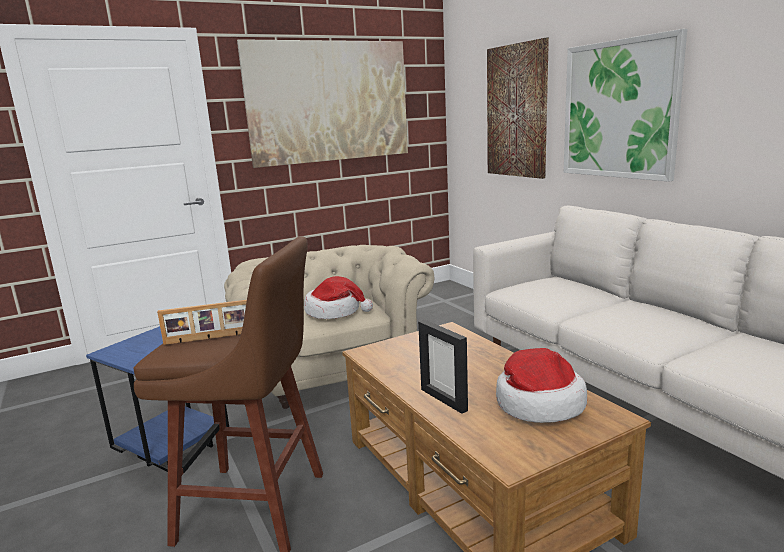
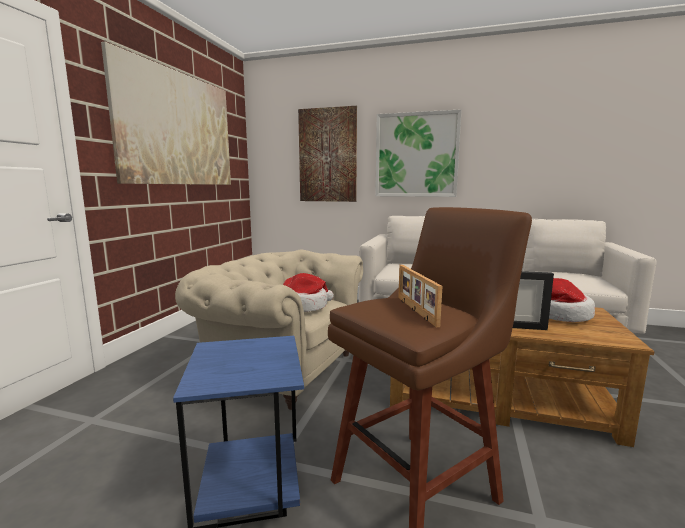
camera: 45 degrees left, 5 degrees down
picture frame [157,300,247,345] -> picture frame turned 135 degrees clockwise [398,265,442,327]

